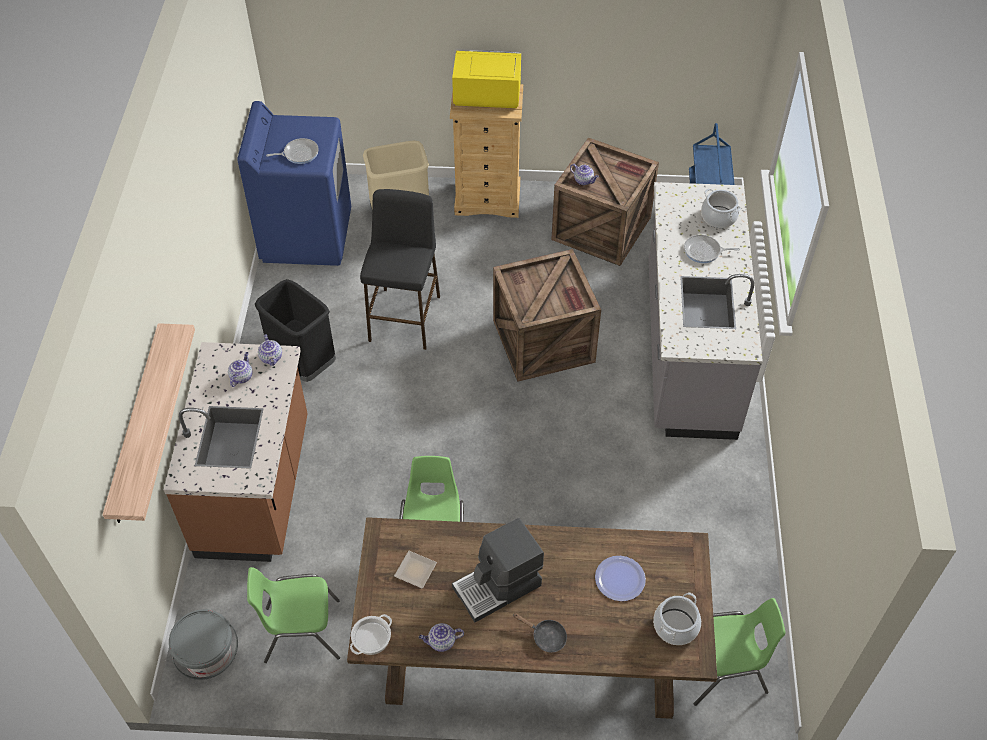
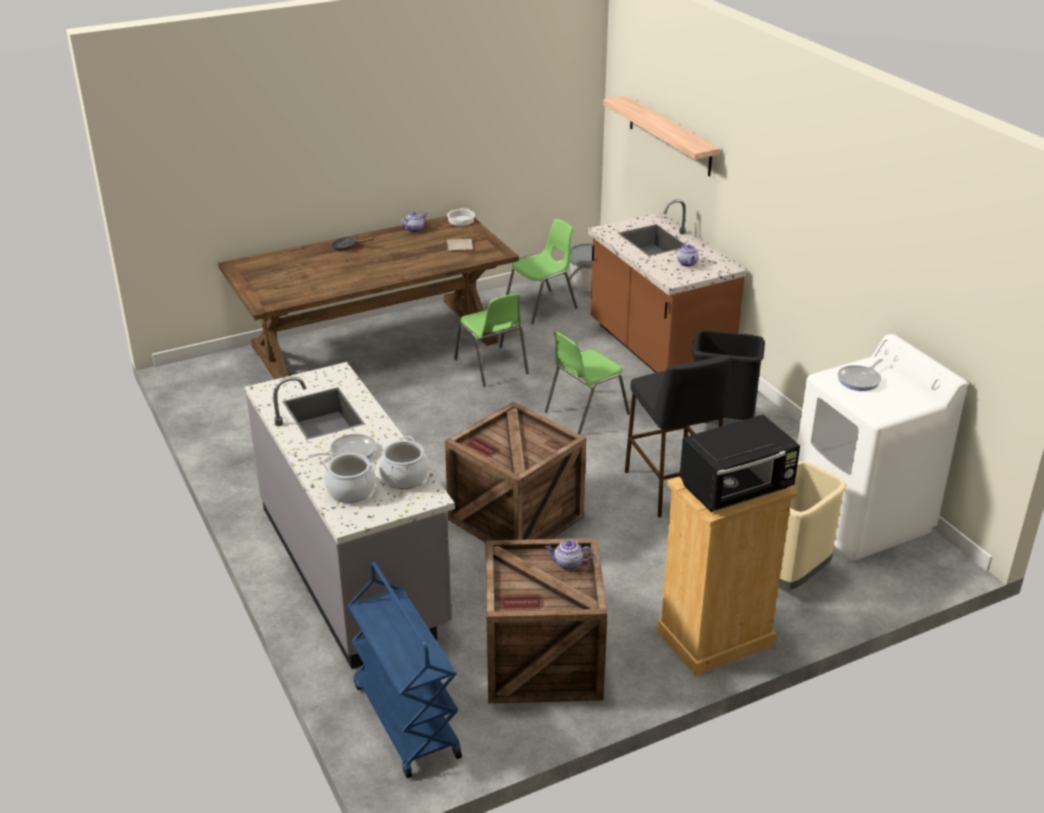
camera: 150 degrees right, 20 degrees down
blue washing machine [237,101,351,266] -> white washing machine [797,334,967,561]
teapot [258,334,282,366] -> none
yellow microwave [452,50,521,108] -> black microwave [680,414,800,512]
coffee machine [452,518,544,622] -> none
plate [595,556,646,601] -> none
cooking pot [653,592,701,645] -> cooking pot moved to [379,436,429,489]
green chair [694,598,786,706] -> green chair moved to [545,331,630,435]

